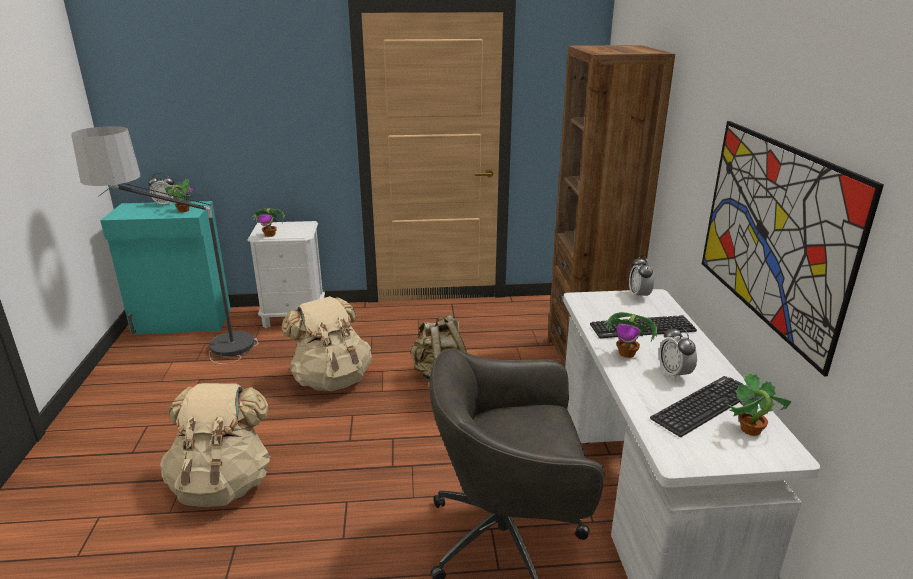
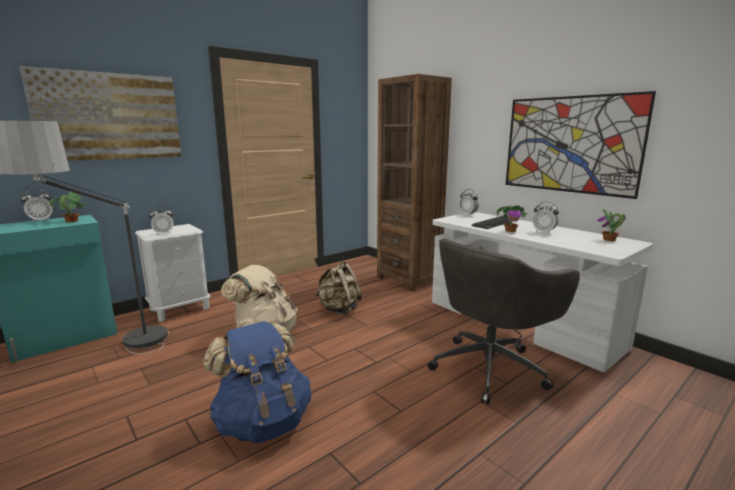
camera: 35 degrees left, 10 degrees down
beige backpack [160,383,271,507] -> blue backpack [203,321,312,443]
potted plant [251,208,284,237] -> alarm clock [149,206,173,236]
keyboard [650,376,742,437] -> none
none -> picture [19,66,181,161]

